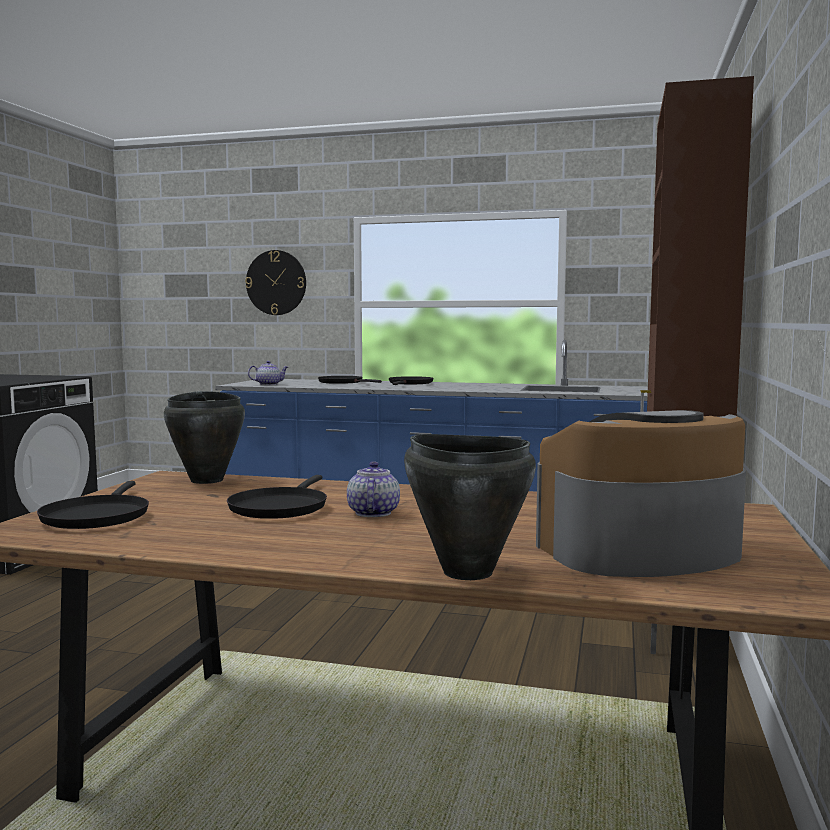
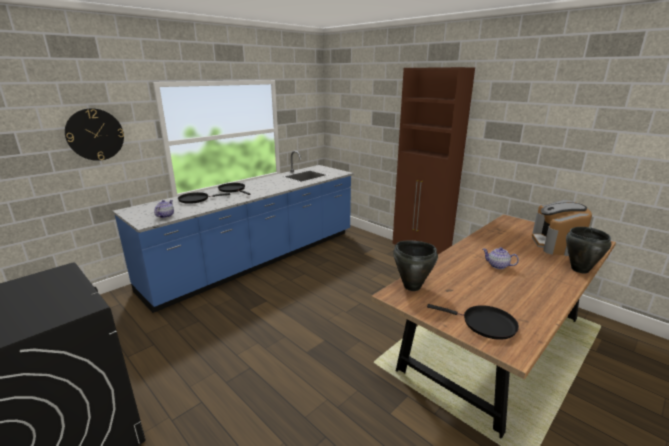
camera: 60 degrees left, 15 degrees up
black frying pan [227,475,327,519] -> none

